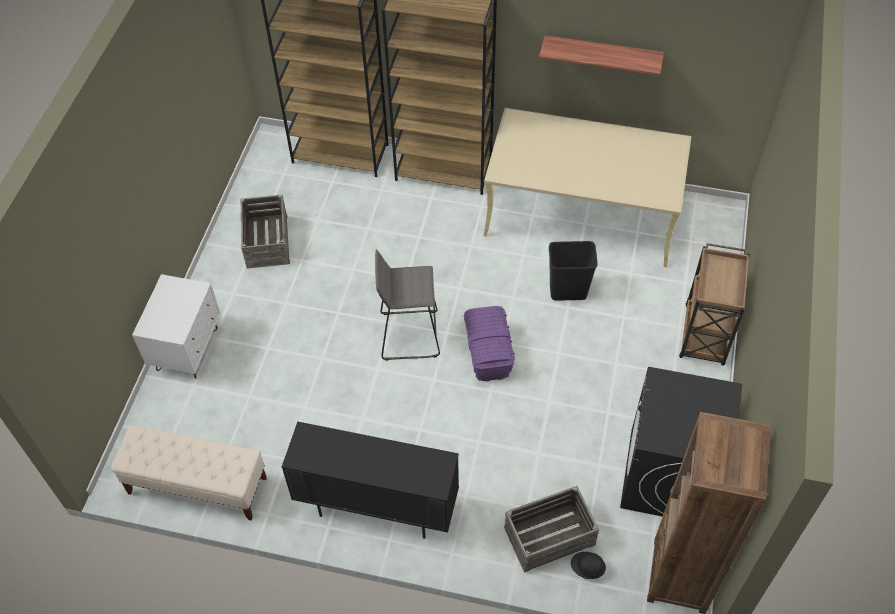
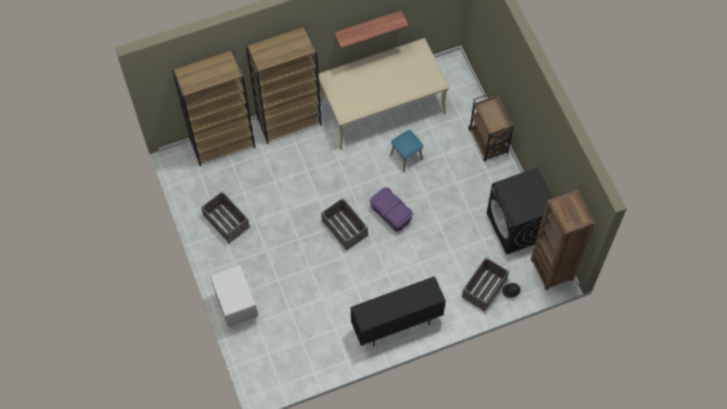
camera: 35 degrees left, 10 degrees up
beige bench [111,425,267,521] -> none
grey stool [375,250,440,361] -> crate [321,198,368,251]
black trash can [549,241,598,301] -> blue stool [390,130,423,171]

